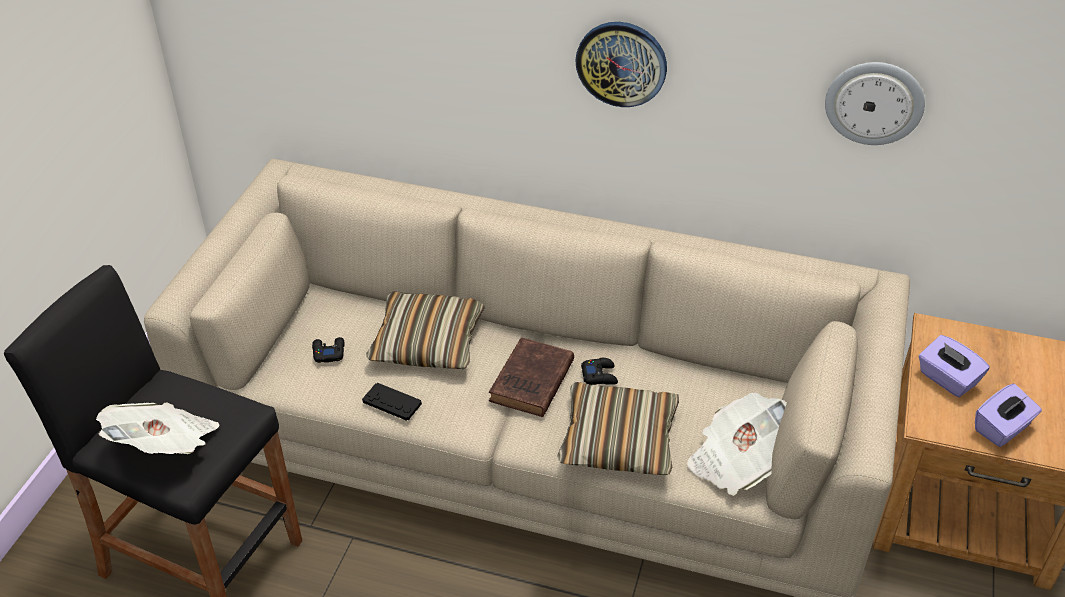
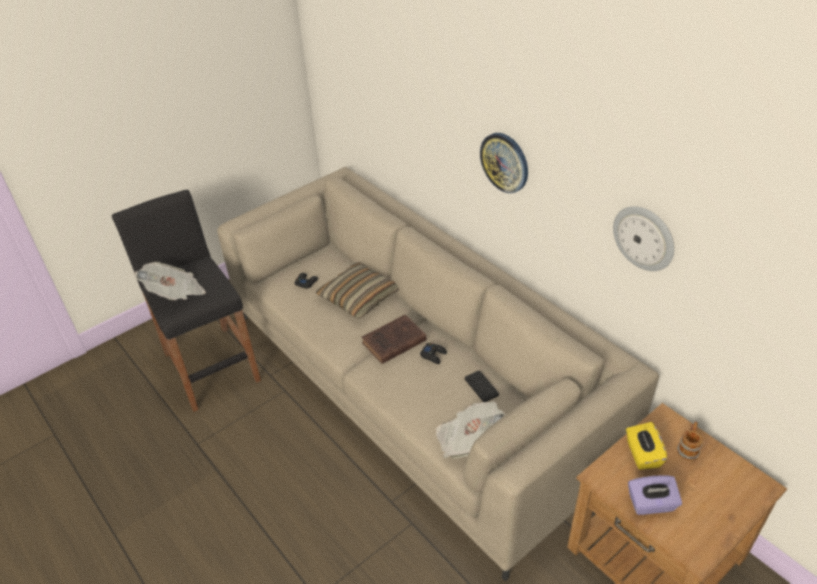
camera: 35 degrees right, 0 degrees up
black game controller [362,383,422,421] -> black game controller moved to [465,370,499,402]
pillow [557,382,679,475] -> none
purple tissue box [919,335,989,397] -> yellow tissue box [626,422,668,470]
none -> mug [677,422,703,461]

